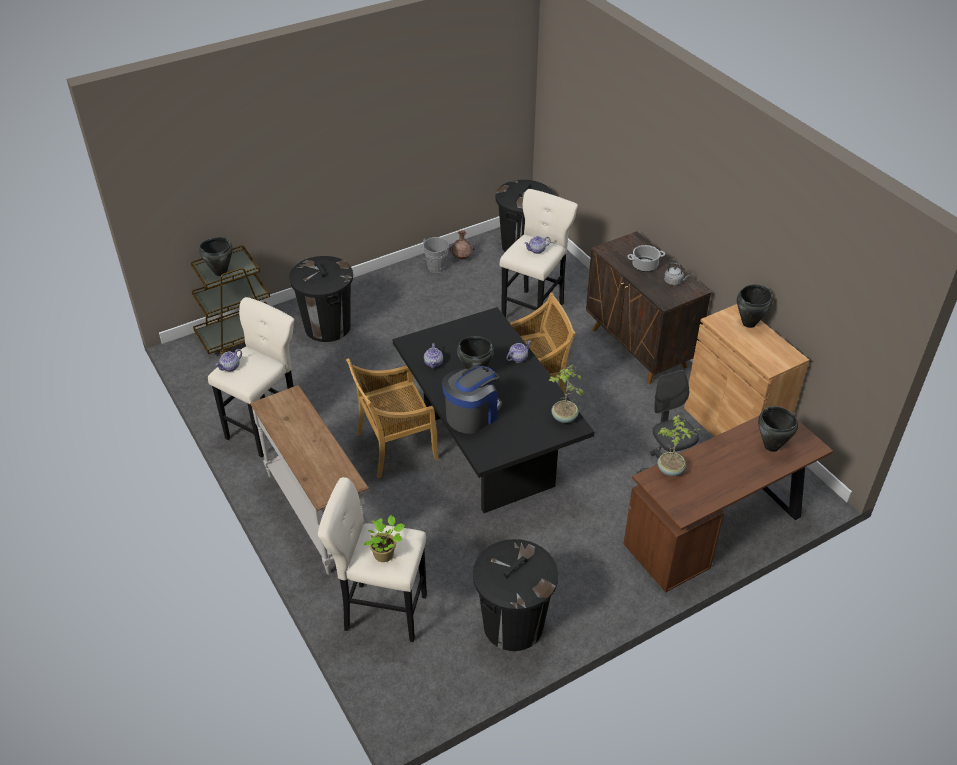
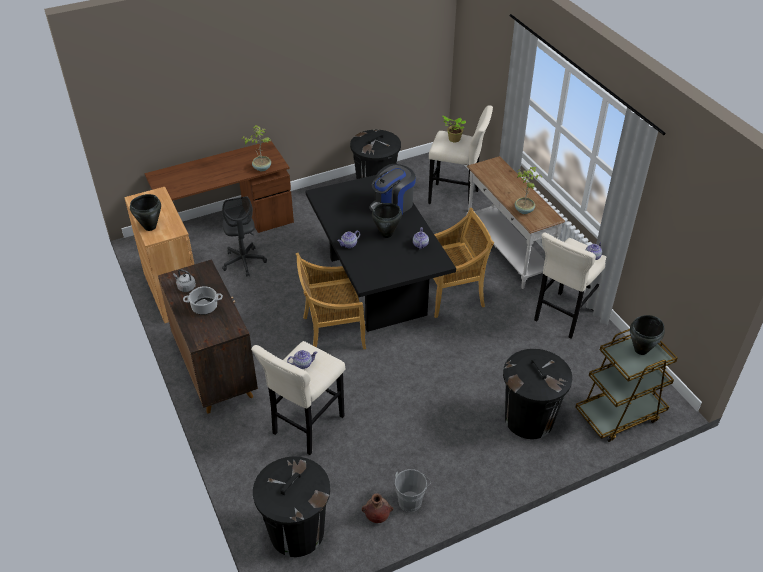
camera: 175 degrees left, 0 degrees up
potted plant [548,365,583,423] -> potted plant moved to [515,167,543,214]
black cooking pot [758,406,798,452] -> none

